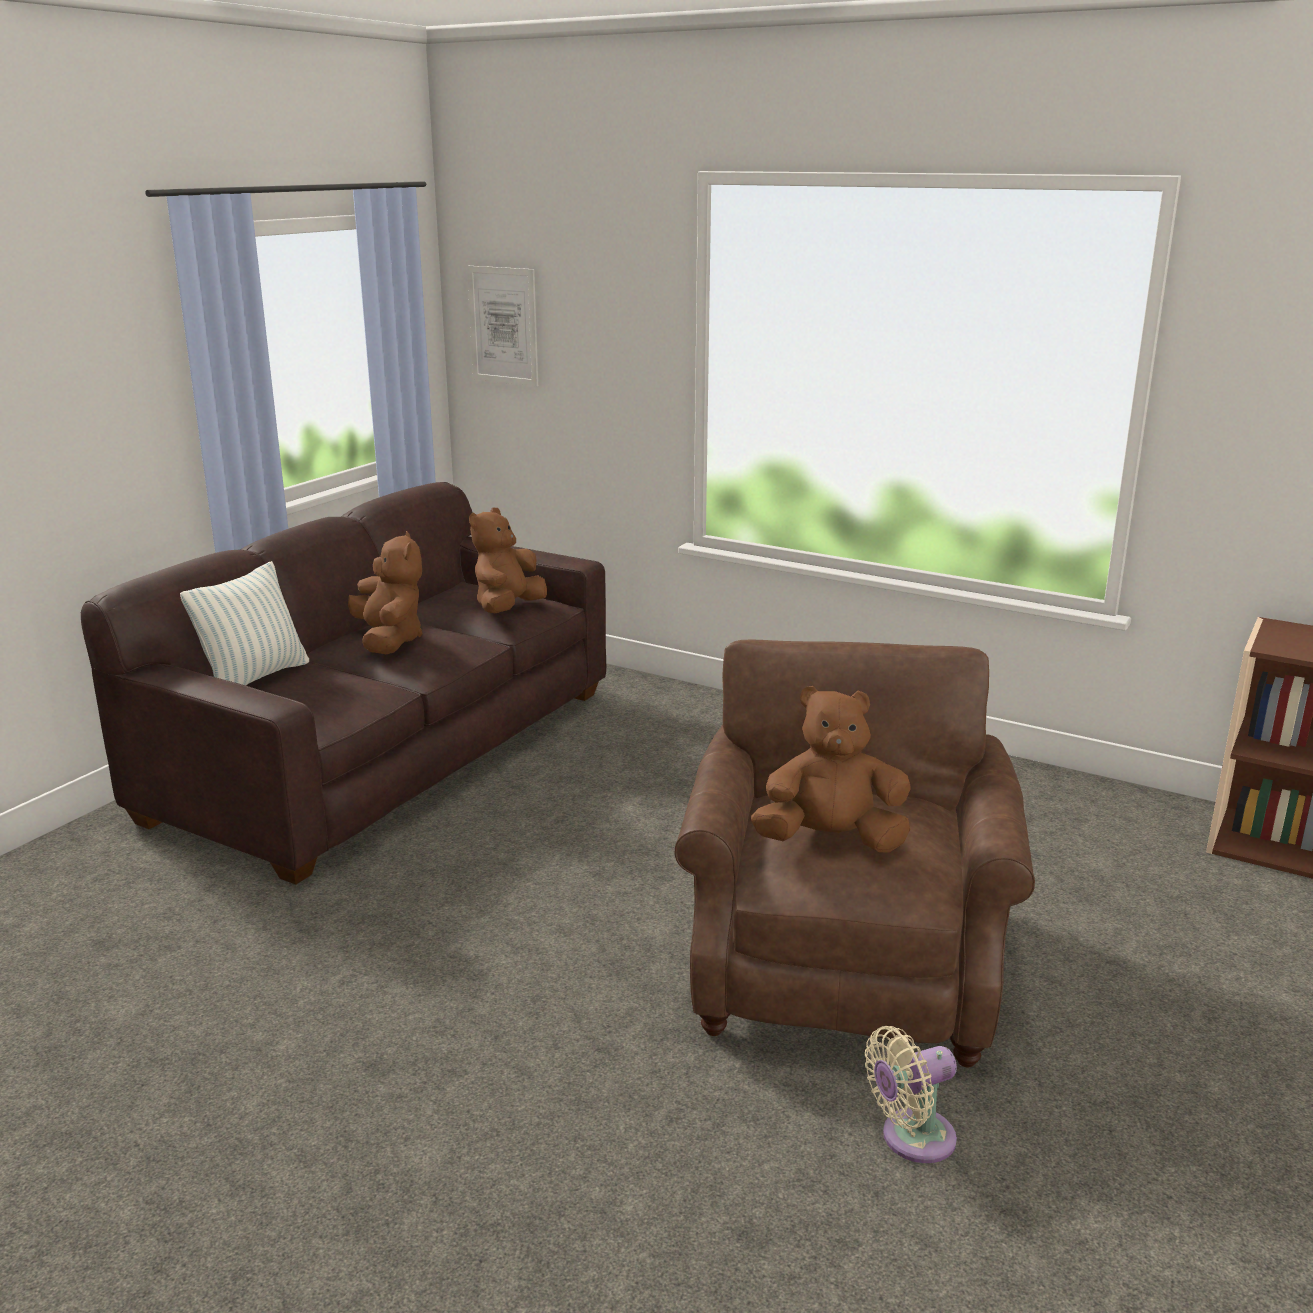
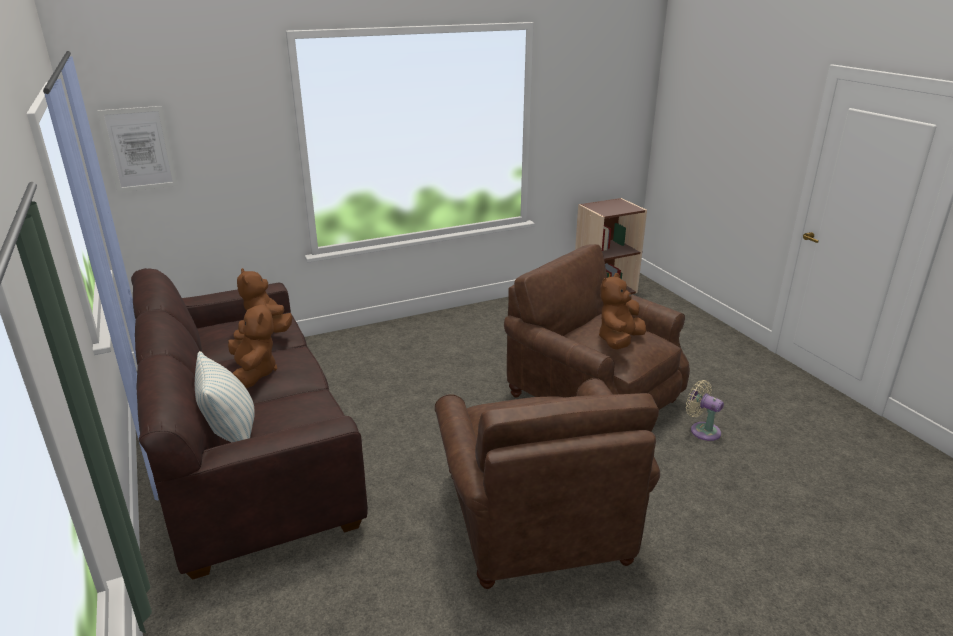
camera: 55 degrees left, 5 degrees up
brown plush toy [348,531,423,654] -> brown plush toy turned 60 degrees clockwise [228,301,277,388]
beige fan [865,1026,957,1163] -> beige fan turned 120 degrees clockwise [686,380,724,441]
none -> brown armchair [435,378,660,589]

